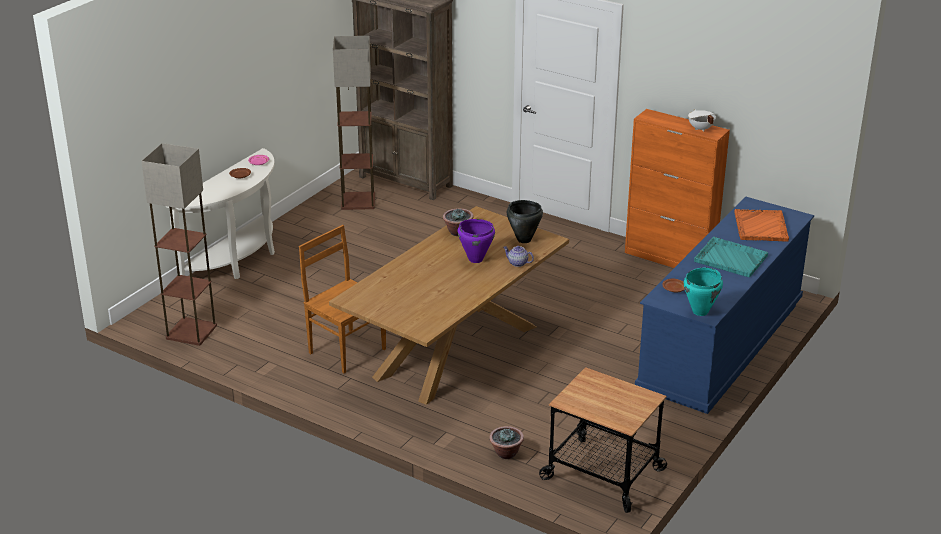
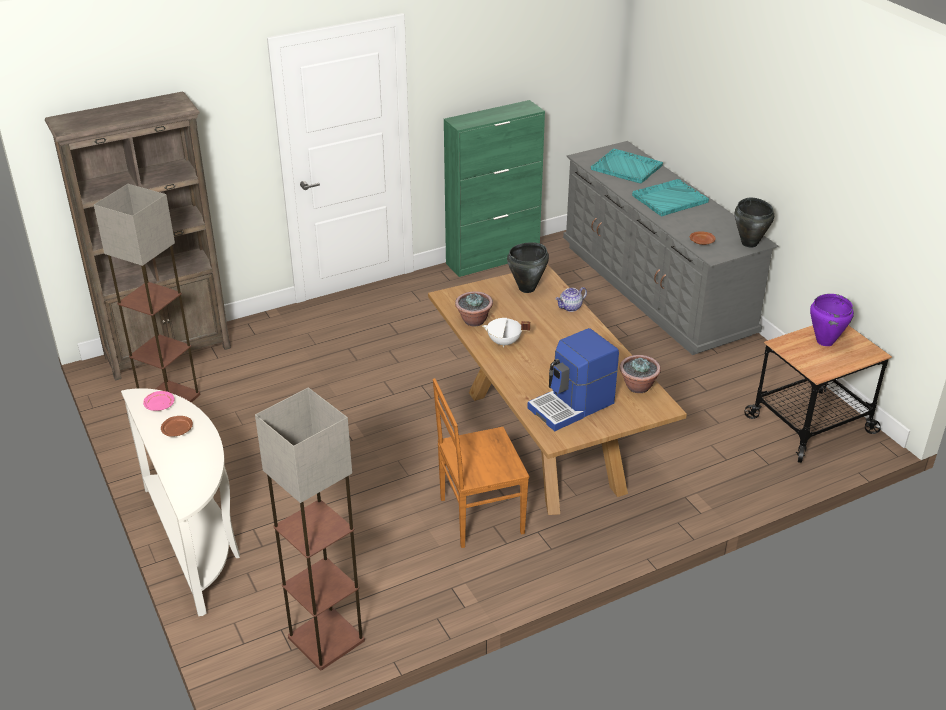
camera: 60 degrees left, 5 degrees up
purple cooking pot [457,219,495,263] -> purple cooking pot moved to [810,294,854,346]
potted plant [489,426,524,459] -> potted plant moved to [619,355,661,393]
orange cabinet [625,109,730,268] -> green cabinet [444,100,545,277]
blue dresser [635,197,814,414] -> grey dresser [563,141,778,355]
turquoise cooking pot [684,268,723,316] -> black cooking pot [735,198,774,248]
white cooking pot [688,109,716,131] -> white cooking pot moved to [482,318,530,347]
orange tray [735,209,789,241] -> turquoise tray [591,149,663,183]
none -> coffee machine [527,328,619,431]

